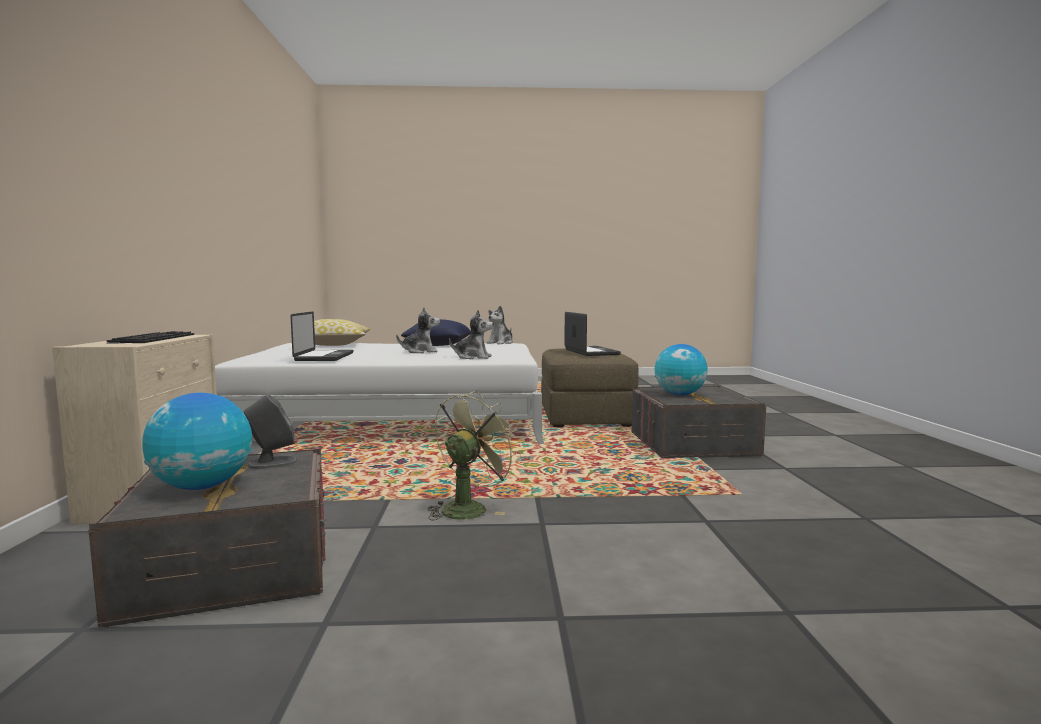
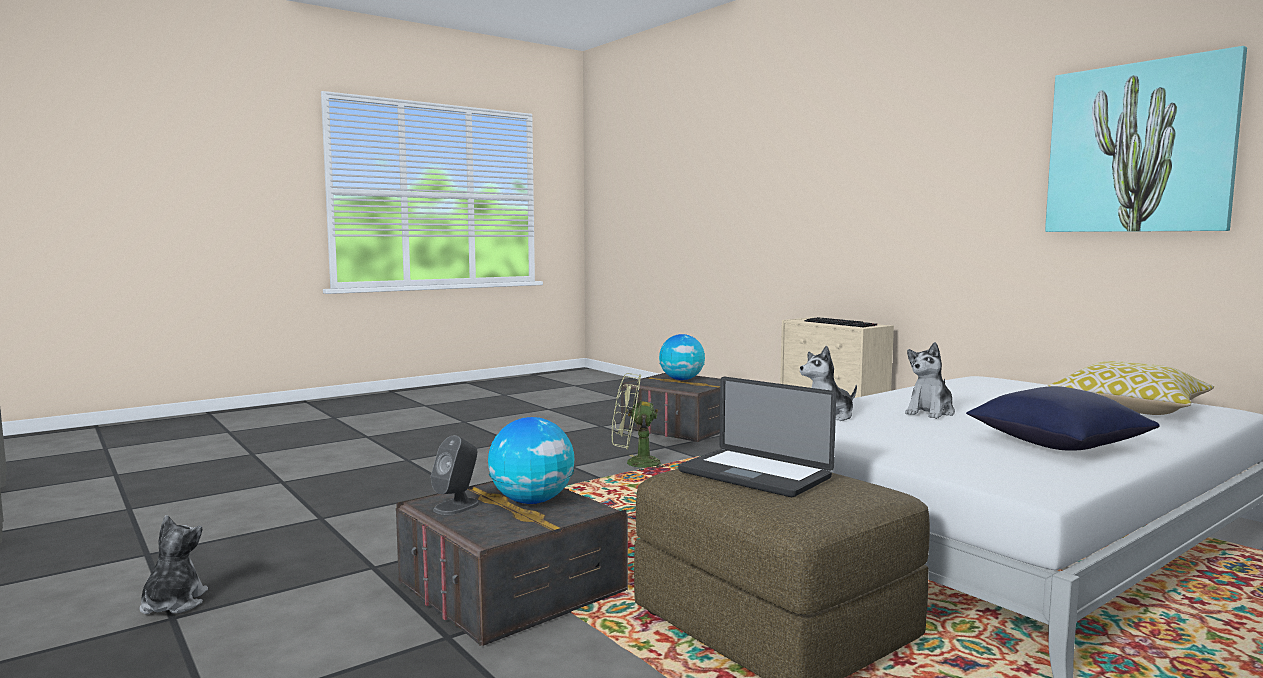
camera: 145 degrees right, 0 degrees up
grey speaker [243,394,298,469] -> grey speaker moved to [431,435,480,515]
laptop [291,311,353,361] -> none
green fan [428,390,521,520] -> green fan turned 90 degrees clockwise [612,373,666,471]
plush toy [487,305,513,344] -> plush toy moved to [139,515,208,614]
none -> picture [1045,46,1247,232]

